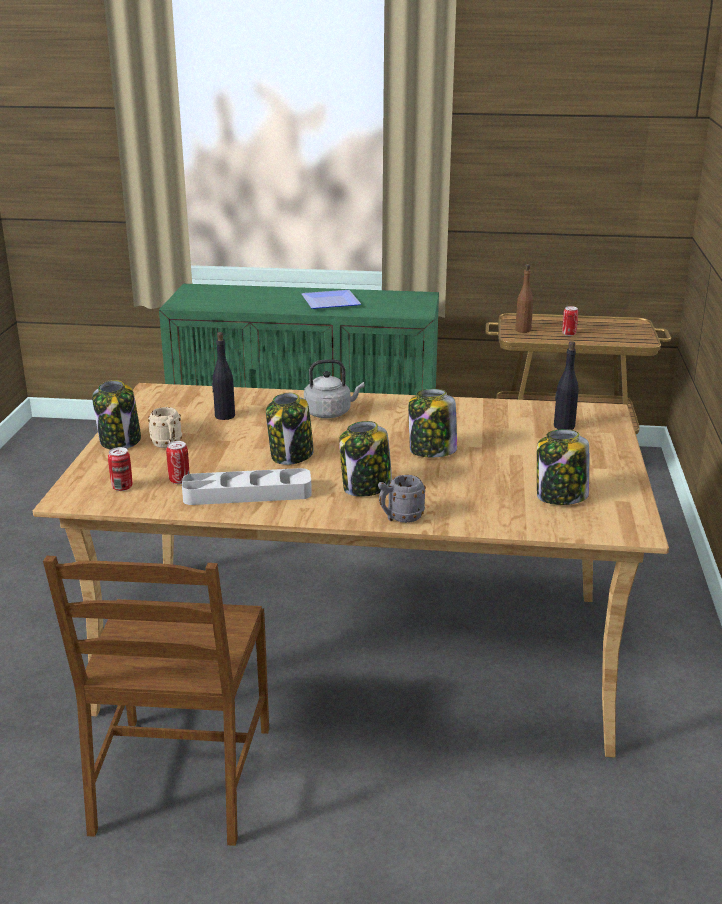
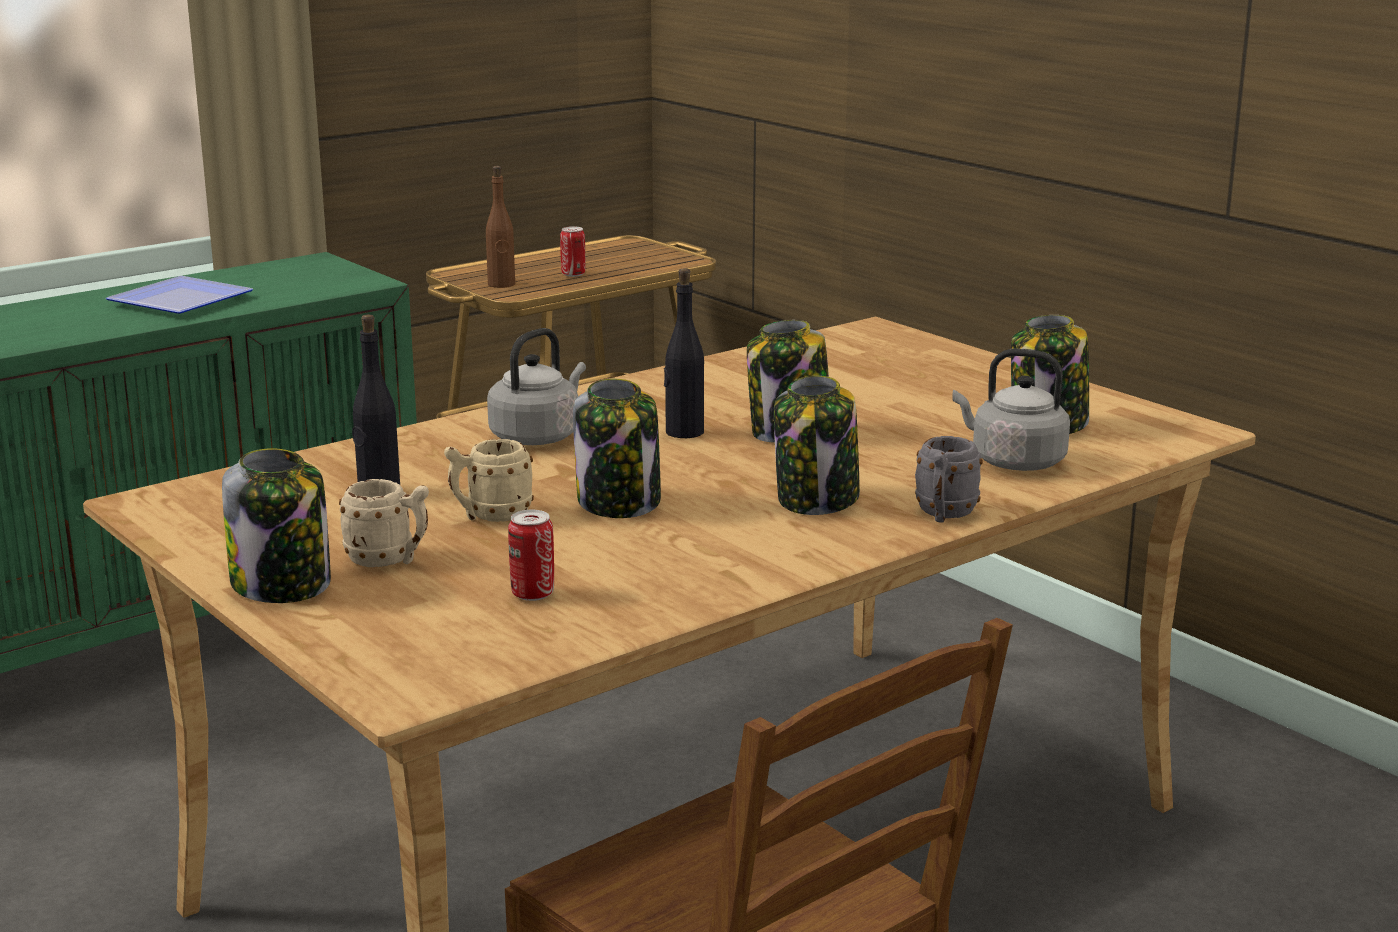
camera: 45 degrees left, 5 degrees down
can [108,447,132,491] -> none
grey tray [182,468,312,505] -> none
black bottle [554,341,579,430] -> black bottle moved to [664,268,704,438]
none -> beige mug [444,439,534,522]
none -> grey kettle [953,349,1070,471]

